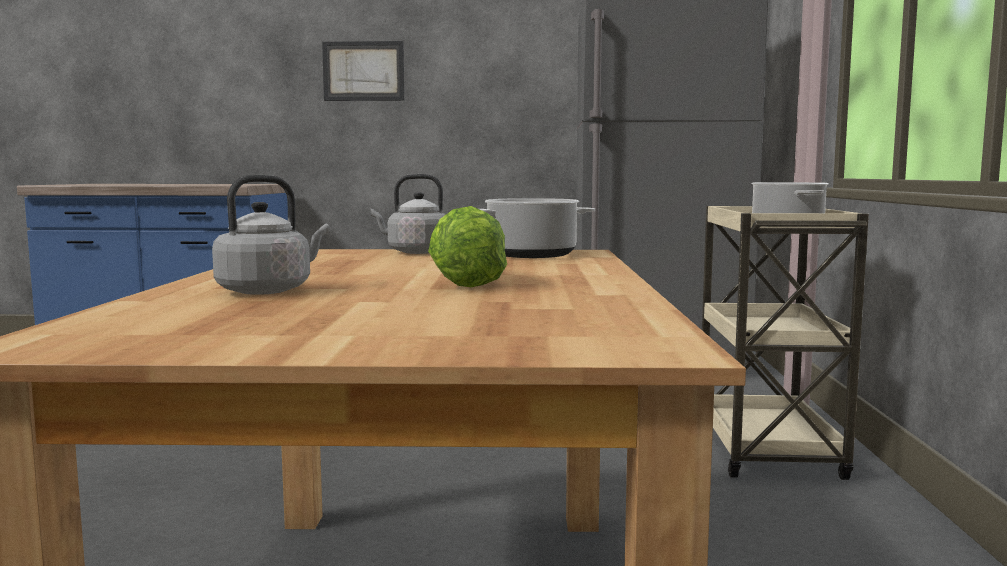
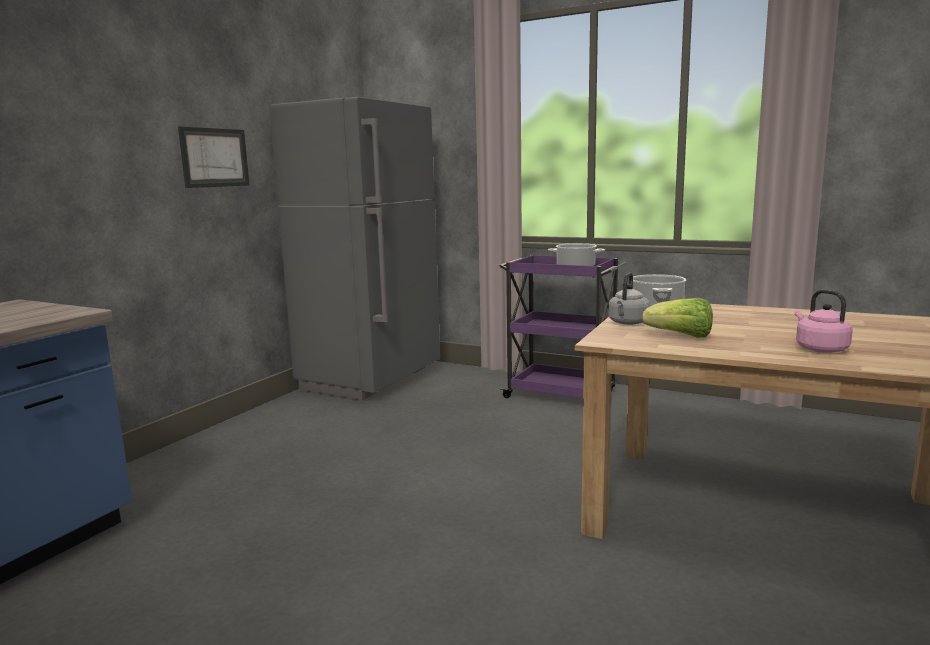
camera: 65 degrees left, 5 degrees up
grey kettle [212,175,330,295] -> pink kettle [795,290,853,353]
picture [322,41,404,101] -> picture moved to [178,126,250,188]
lettuce [428,206,507,287] -> lettuce moved to [642,298,713,337]
beige cart [702,206,869,480] -> purple cart [499,255,626,398]

